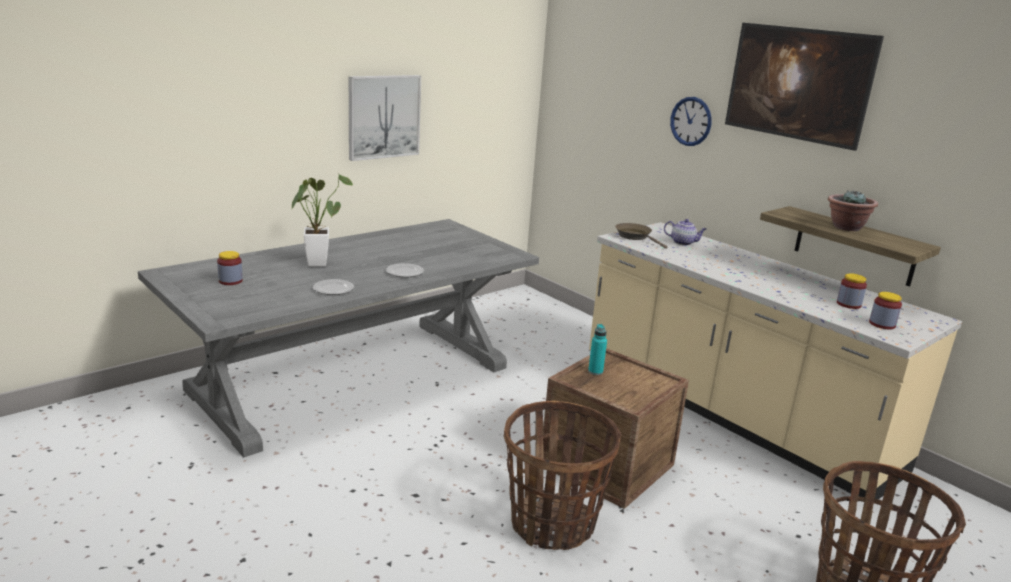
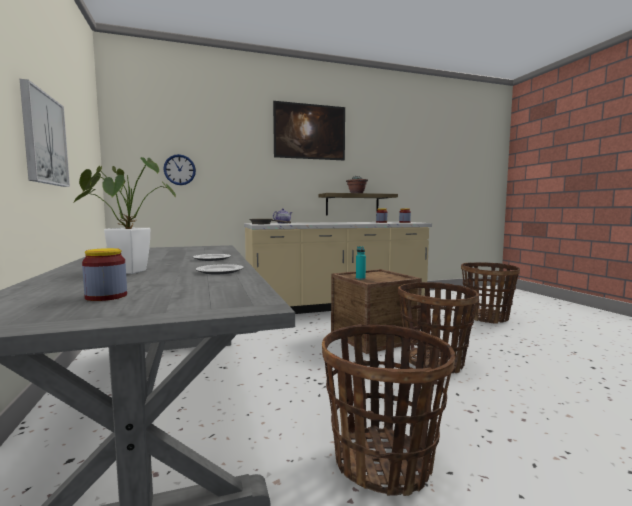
camera: 65 degrees left, 15 degrees down
wall clock [670,97,712,146] -> wall clock moved to [163,154,196,185]
none -> basket [322,324,455,496]

